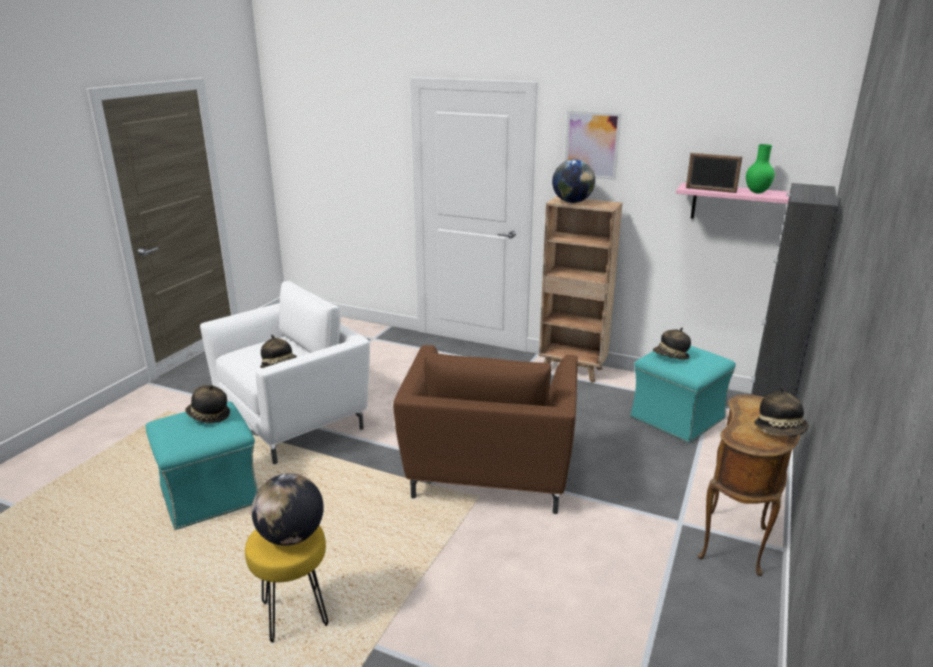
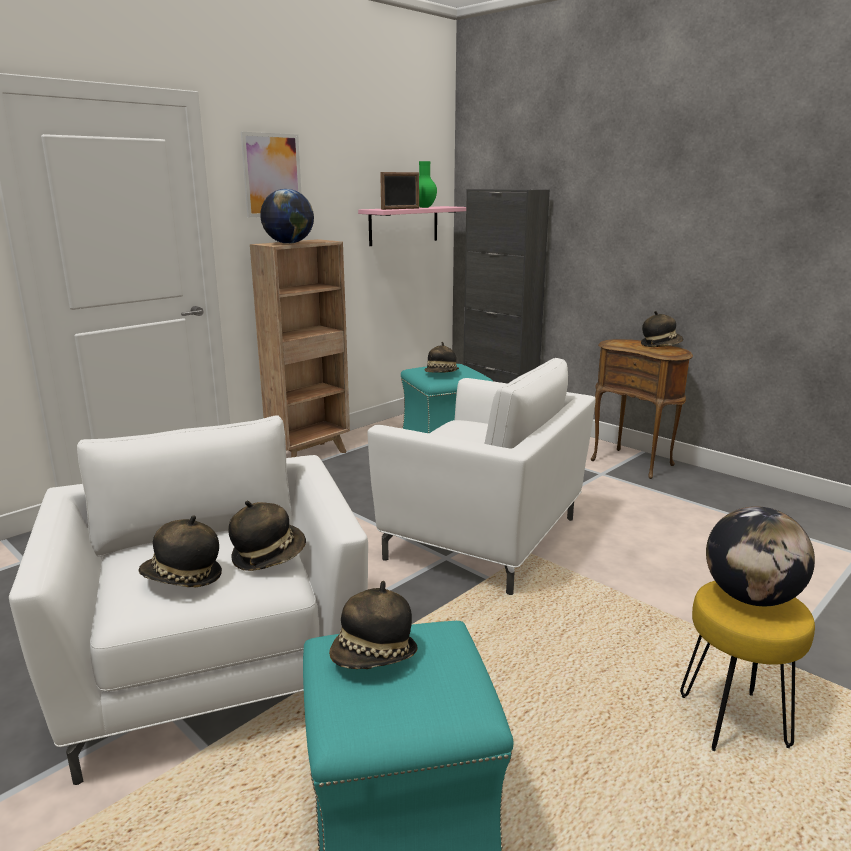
camera: 70 degrees left, 5 degrees down
brown armchair [393,345,578,514] -> white armchair [368,358,596,595]
none -> hat [139,515,222,587]

